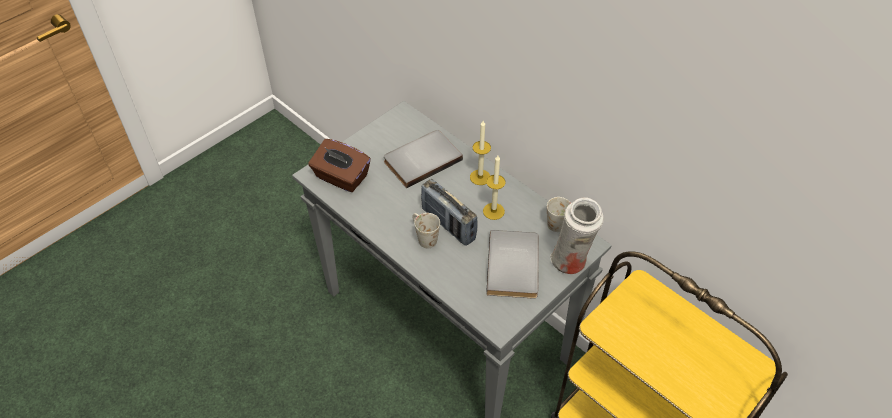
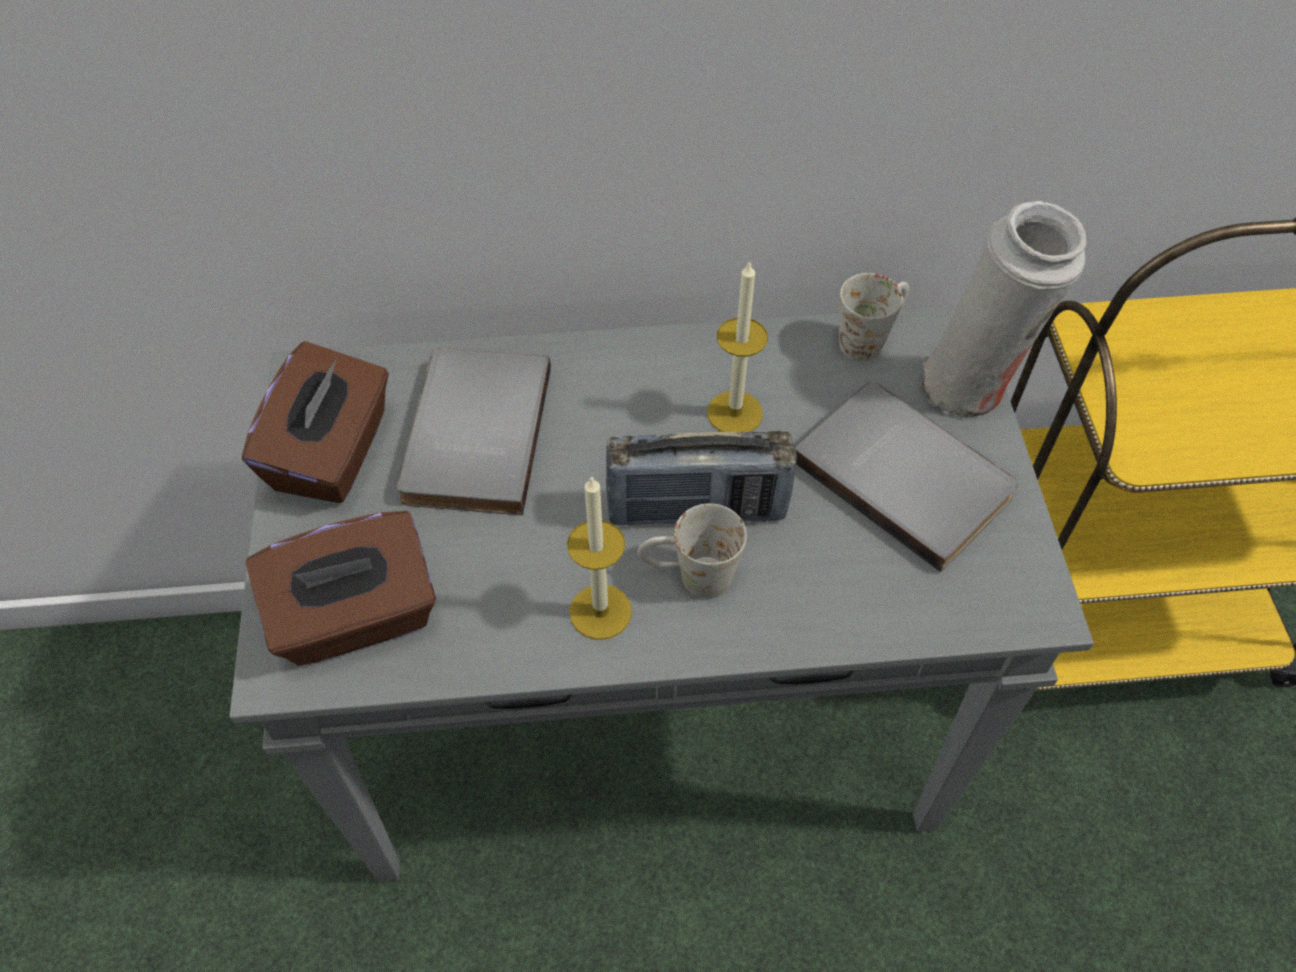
camera: 50 degrees left, 5 degrees up
candle [470,121,491,185] -> candle moved to [567,475,632,640]
none -> brown tissue box [242,341,389,503]

